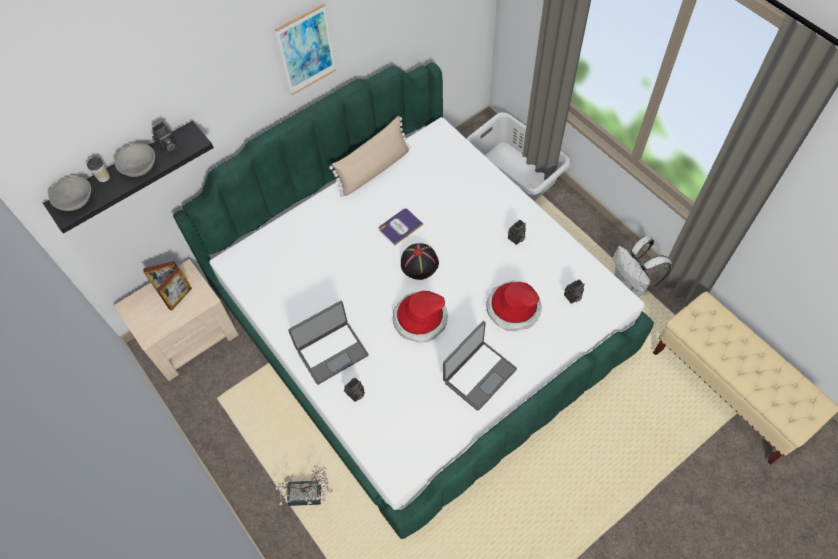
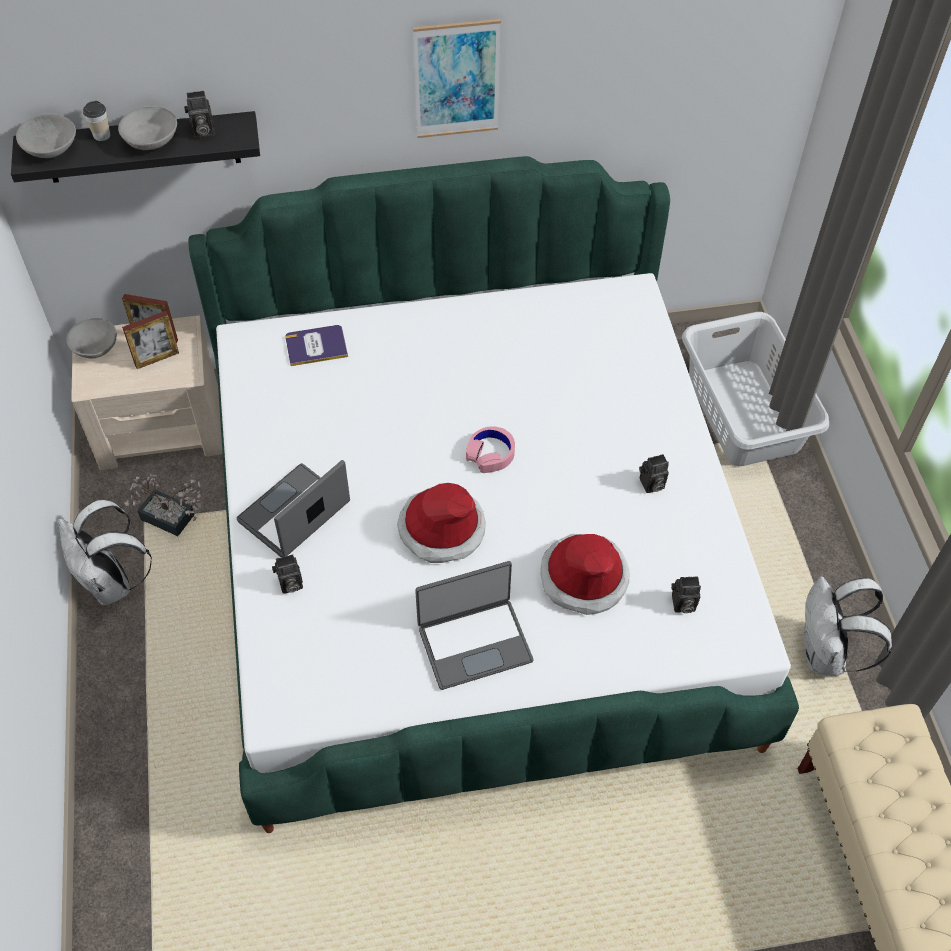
camera: 25 degrees right, 5 degrees down
potted plant [275,465,332,506] -> potted plant moved to [124,474,201,536]
laptop [288,301,369,385] -> laptop turned 135 degrees clockwise [237,460,350,558]
beige pillow [329,116,411,197] -> none
book [379,208,423,245] -> book moved to [285,325,348,366]
black hat [401,243,439,280] -> pink headphones [466,427,515,473]
none -> white backpack [58,500,152,605]
none -> grey bowl [66,318,117,359]

